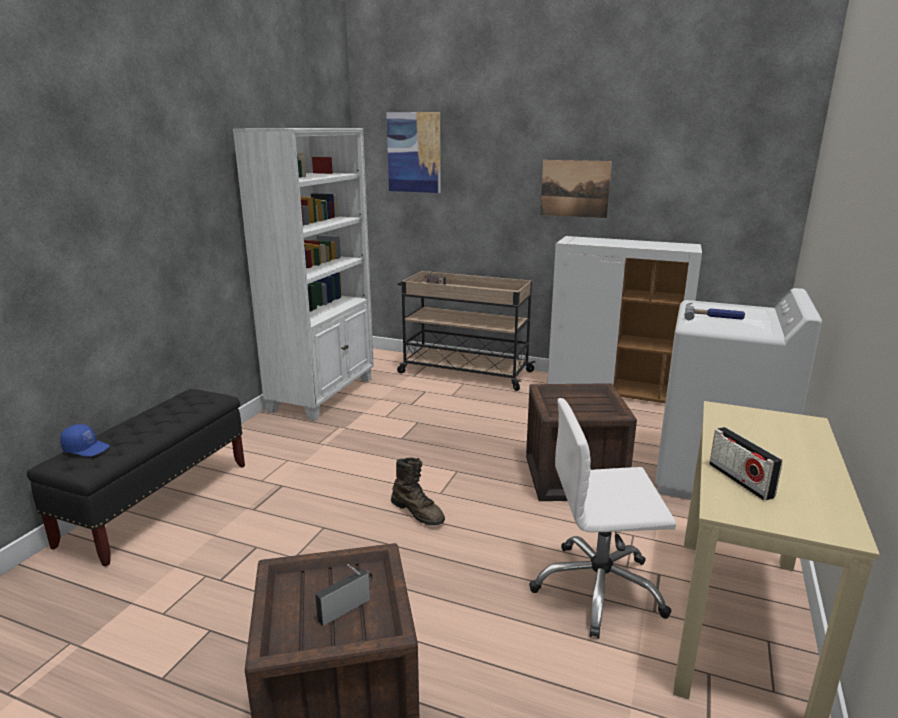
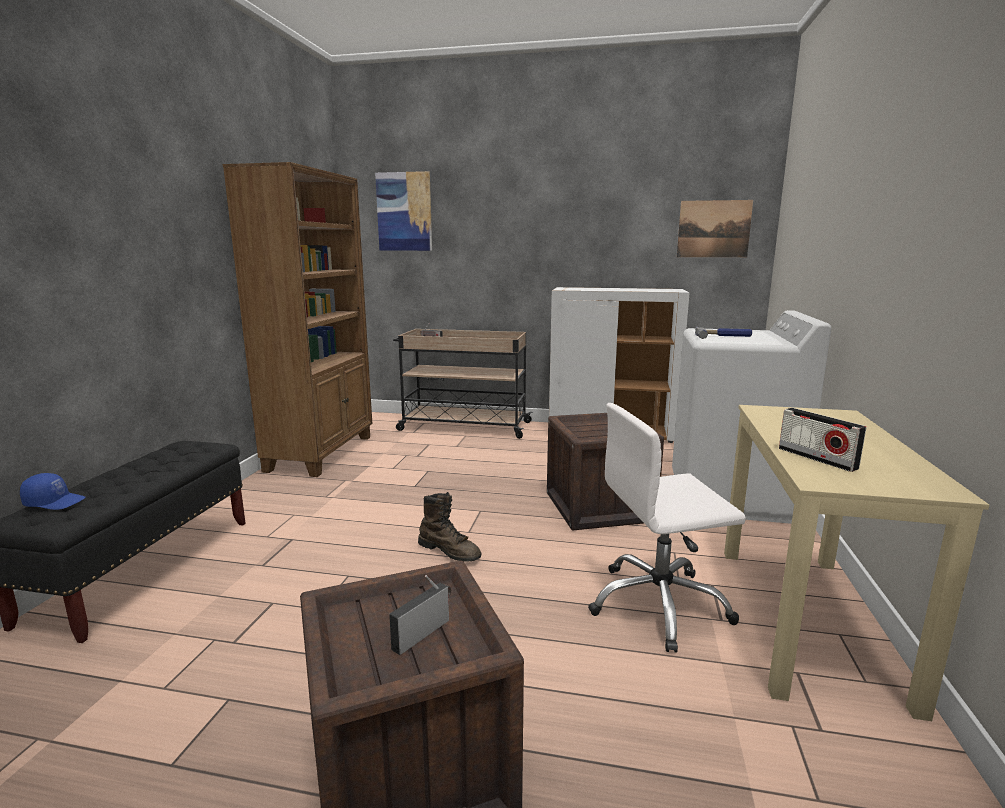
camera: 10 degrees left, 5 degrees down
white bookcase [233,128,374,421] -> brown bookcase [223,162,372,477]
picture [540,160,612,218] -> picture moved to [677,200,753,257]

